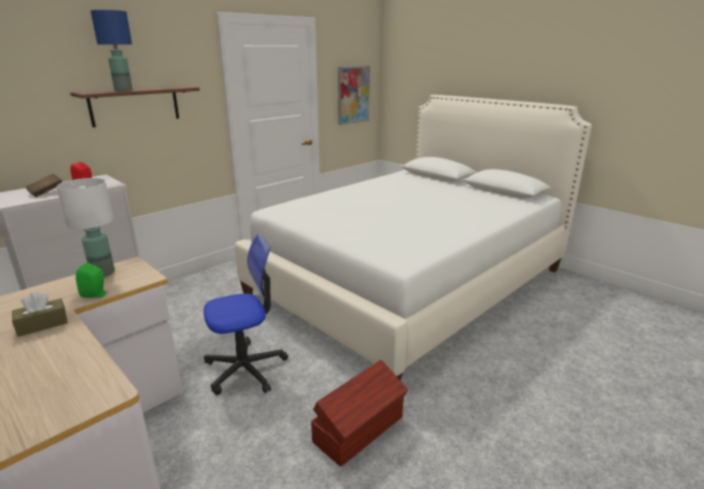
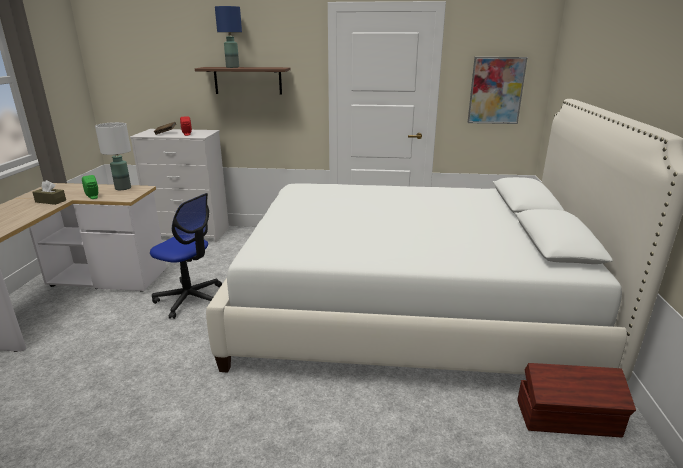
camera: 50 degrees right, 0 degrees up
brown storage box [311,360,408,467] -> brown storage box moved to [518,363,636,438]

